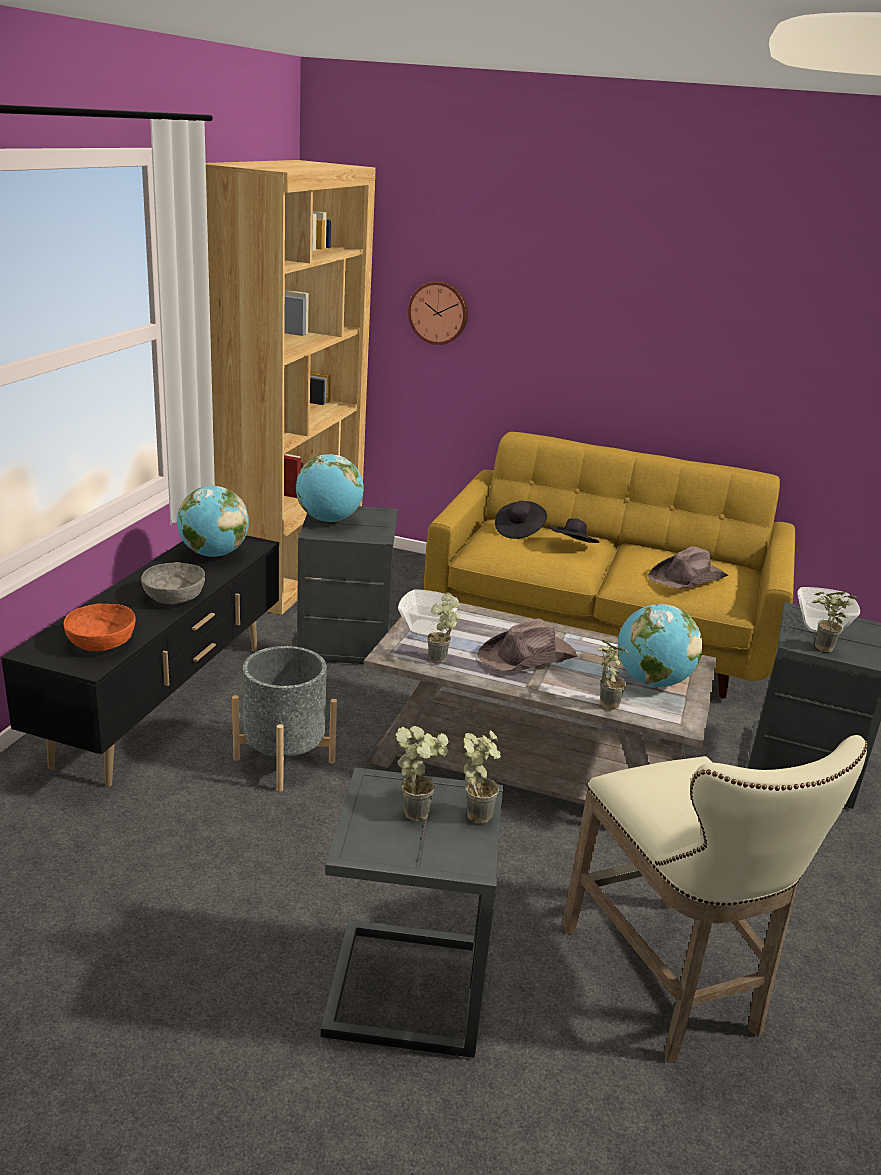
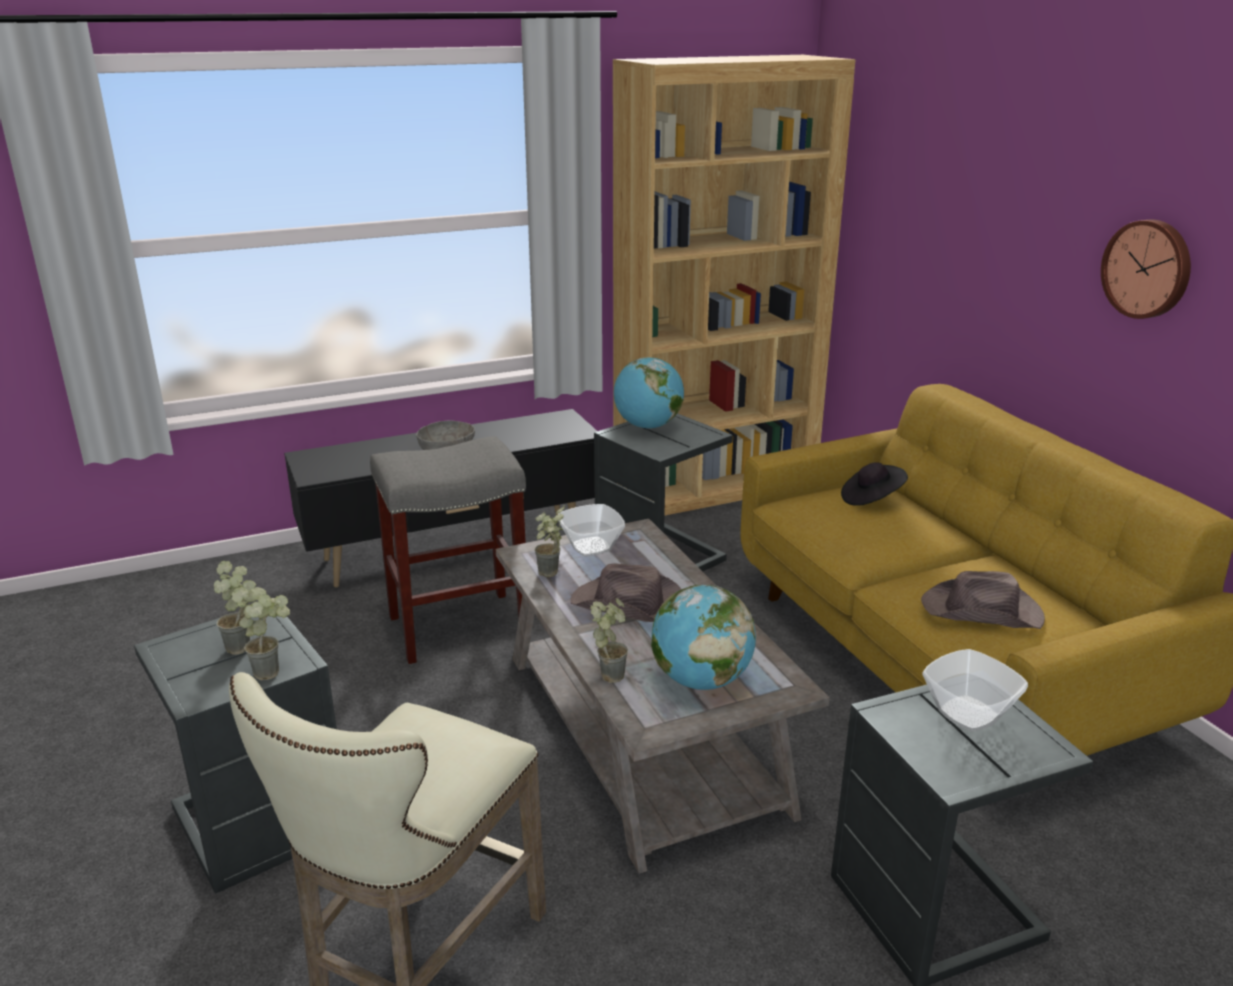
camera: 50 degrees right, 0 degrees up
orange bowl [64,604,136,651] -> none
globe [177,486,249,557] -> none
grey planter [232,646,337,792] -> grey stool [370,436,526,664]
wall clock [408,281,468,345] -> wall clock moved to [1101,220,1191,319]
black hat [548,518,599,543] -> none
potted plant [812,592,858,652] -> none

